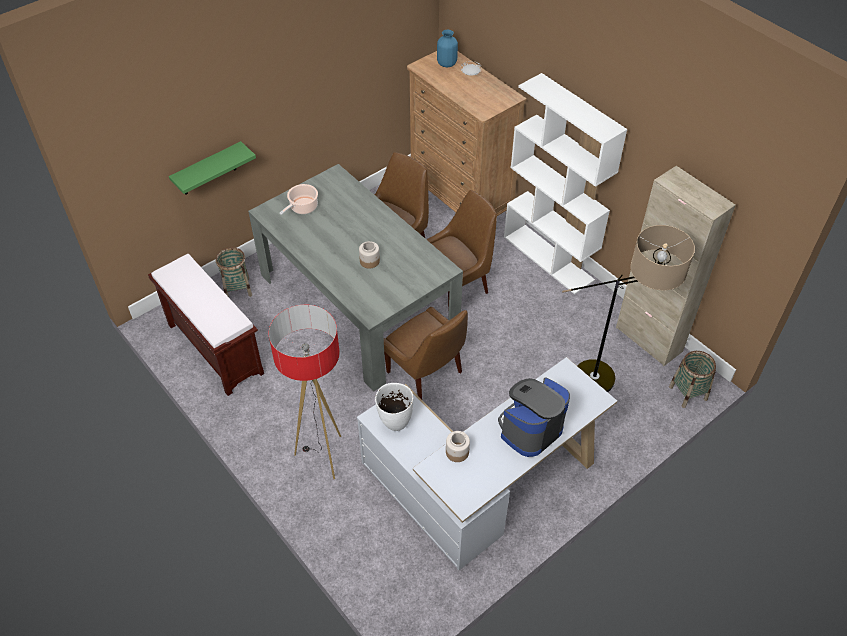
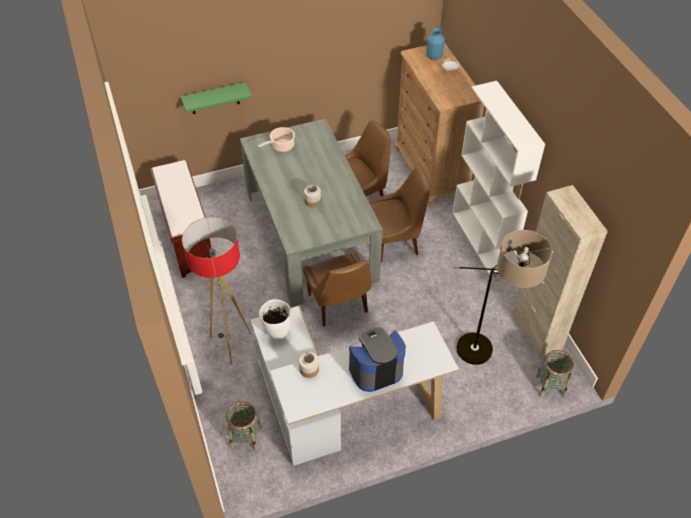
camera: 20 degrees right, 0 degrees up
basket [216,247,252,297] -> basket moved to [226,401,261,451]

